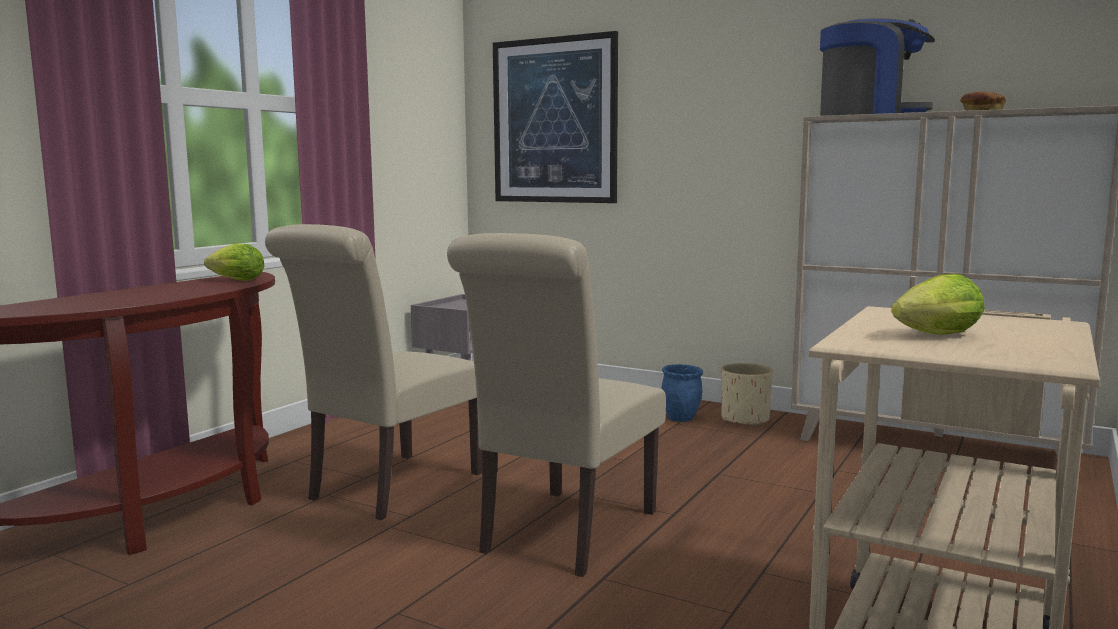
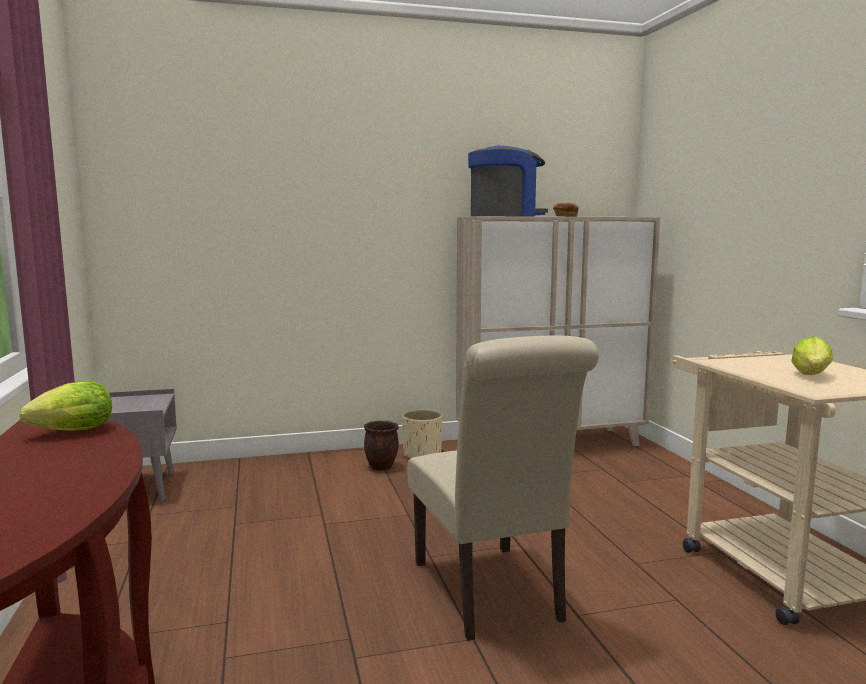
camera: 45 degrees left, 0 degrees up
beige chair [265,224,482,520] -> none
picture [493,31,618,203] -> none
blue planter [662,364,703,422] -> brown planter [364,421,399,471]

